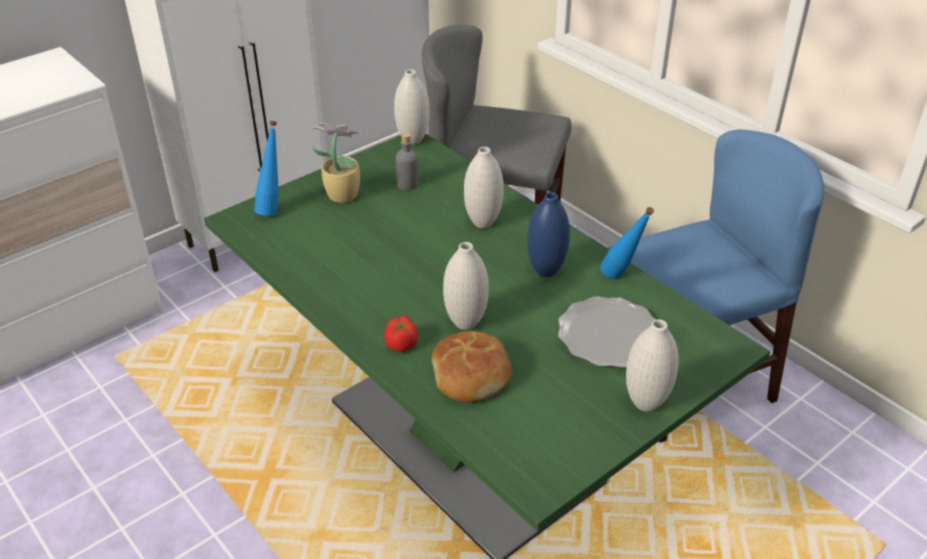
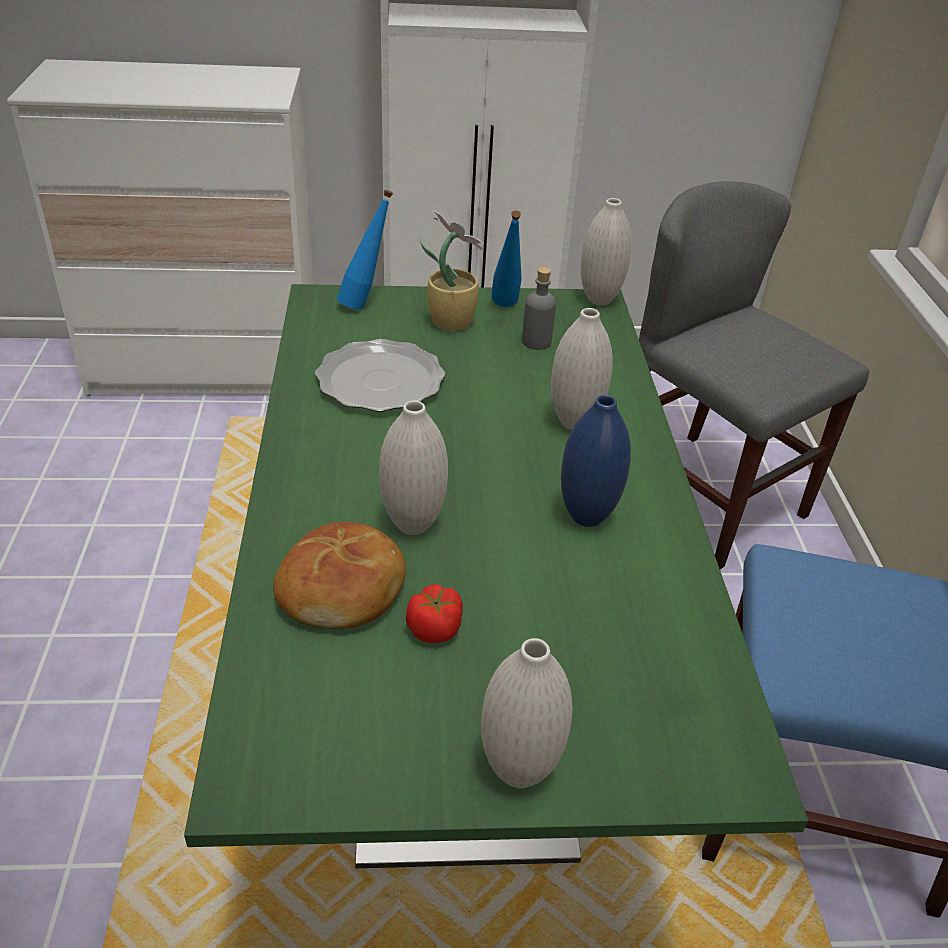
camera: 35 degrees right, 0 degrees up
tomato [384,316,418,352] -> tomato moved to [406,585,463,643]
plate [558,296,656,368] -> plate moved to [315,339,445,412]
blue bottle [600,207,654,279] -> blue bottle moved to [491,211,522,307]

